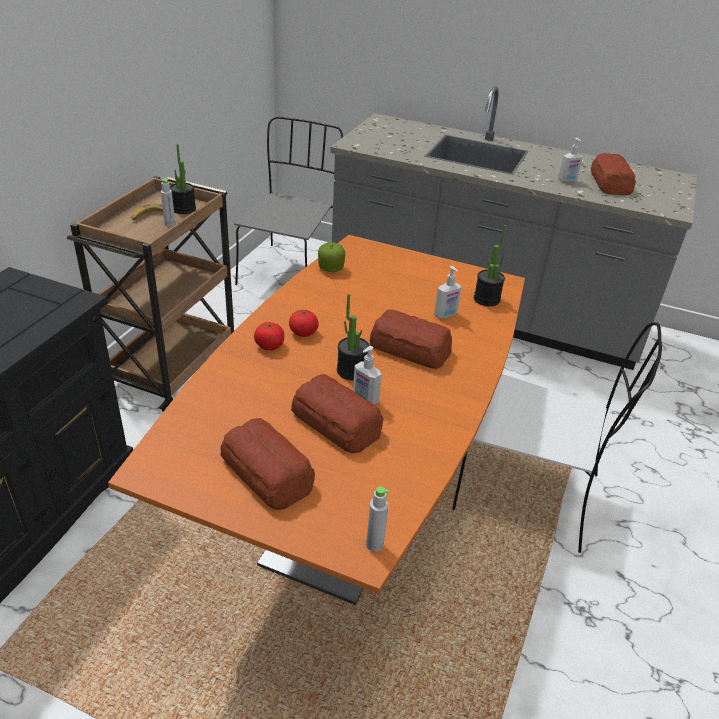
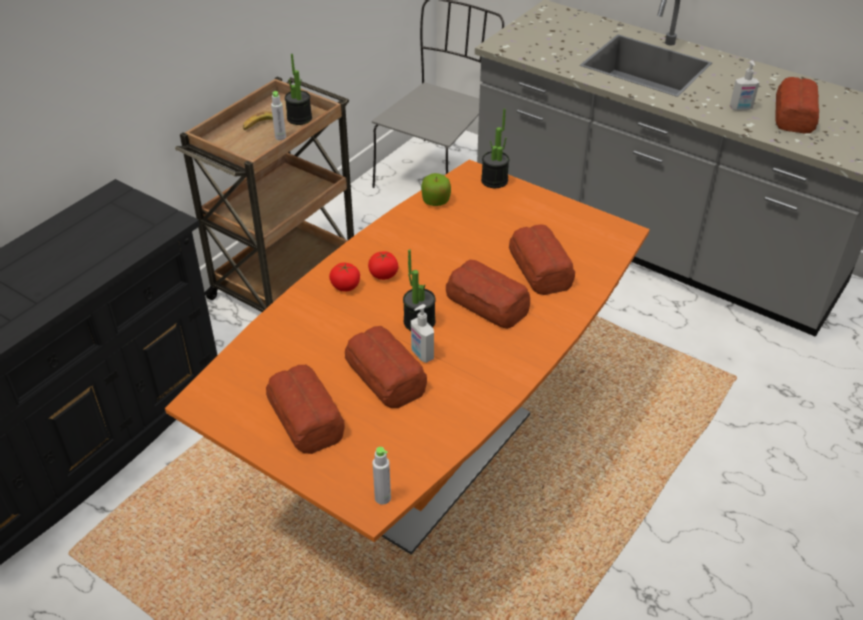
camera: 15 degrees right, 5 degrees up
soap dispenser [434,266,462,318] -> bread [509,224,575,295]
white chair [452,322,662,553] -> none
potted plant [474,225,506,306] -> potted plant moved to [481,108,509,188]

